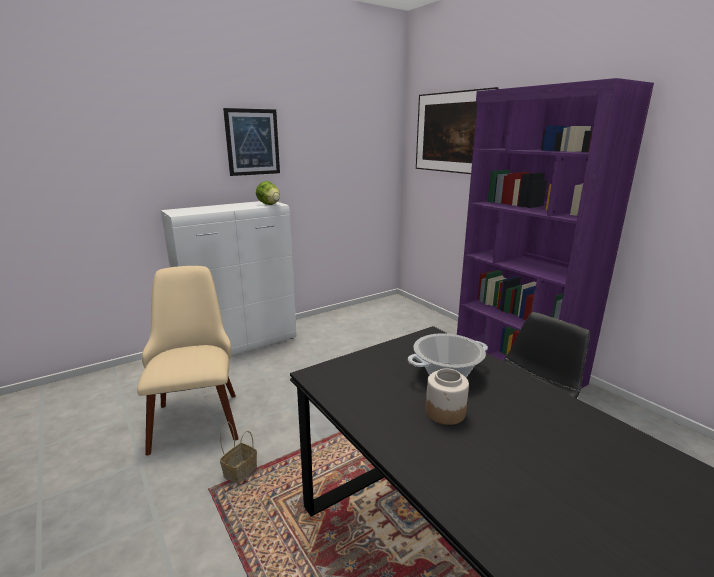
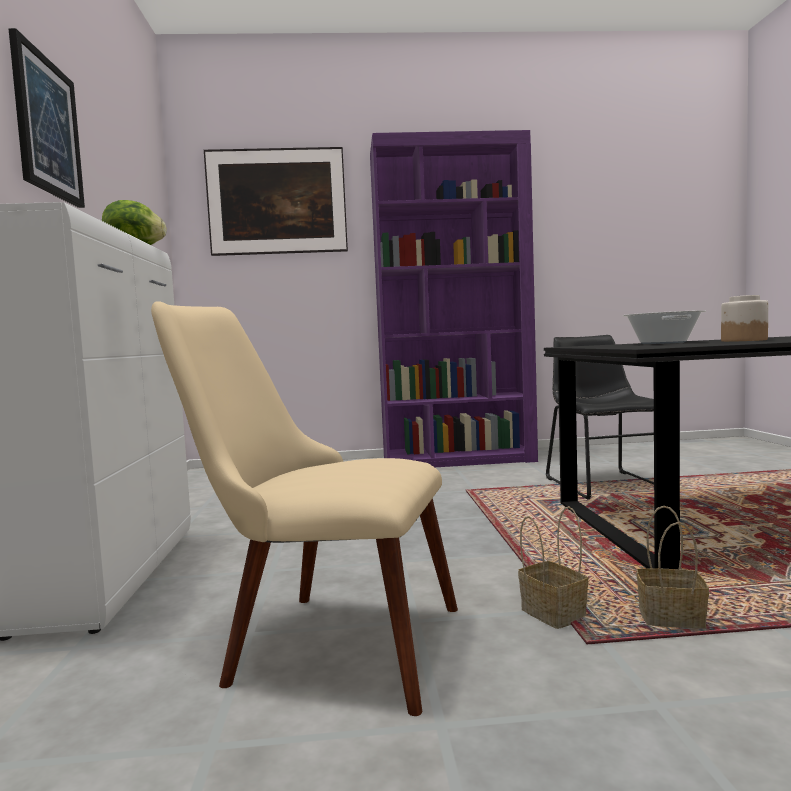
camera: 60 degrees left, 15 degrees down
none -> basket [636,506,709,628]

